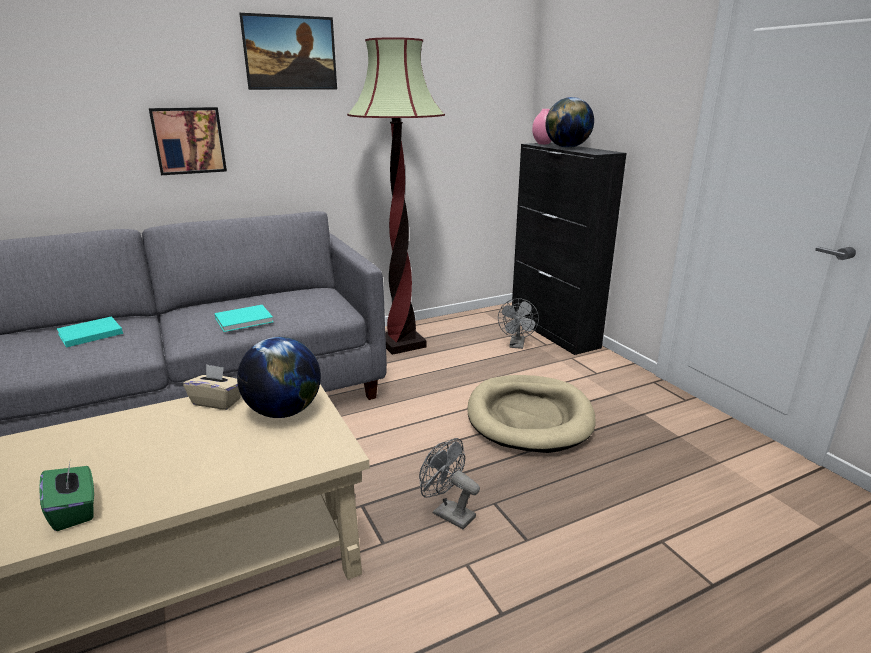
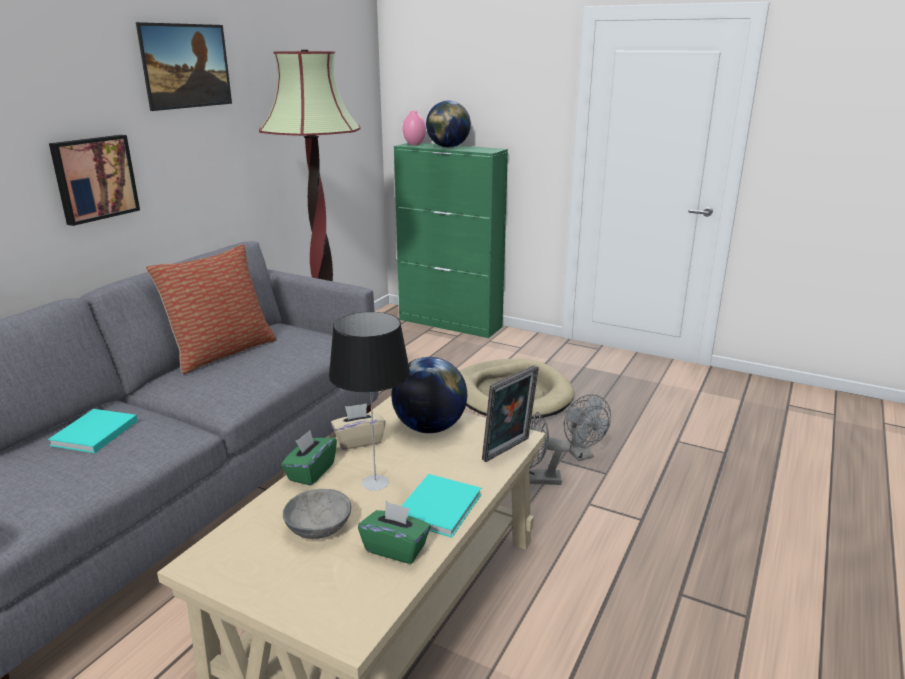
camera: 35 degrees left, 0 degrees up
turquoise book [215,305,273,332] -> turquoise book moved to [402,474,481,538]
grey fan [498,298,539,349] -> grey fan moved to [564,394,611,461]
black cabinet [512,143,627,355] -> green cabinet [394,143,508,338]
none -> pillow [146,244,276,374]
none -> green tissue box [281,430,337,486]
none -> grey bowl [283,489,351,539]
none -> table lamp [329,312,410,491]
none -> picture frame [482,365,539,462]

